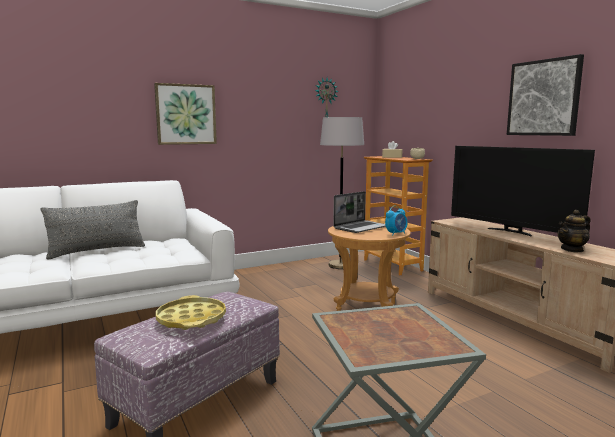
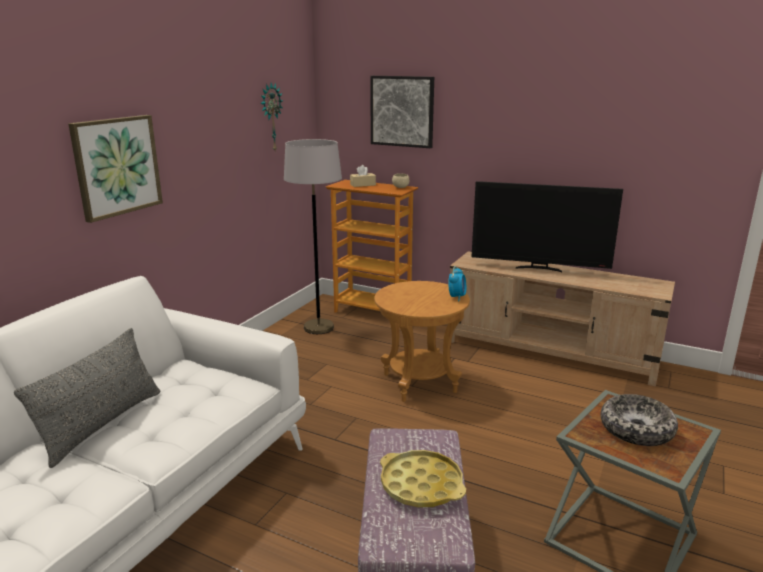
camera: 35 degrees left, 10 degrees up
laptop [333,191,386,233] -> none
picture [507,54,584,136] -> picture moved to [370,76,434,148]
teapot [558,210,591,252] -> none
none -> bowl [601,394,678,446]

